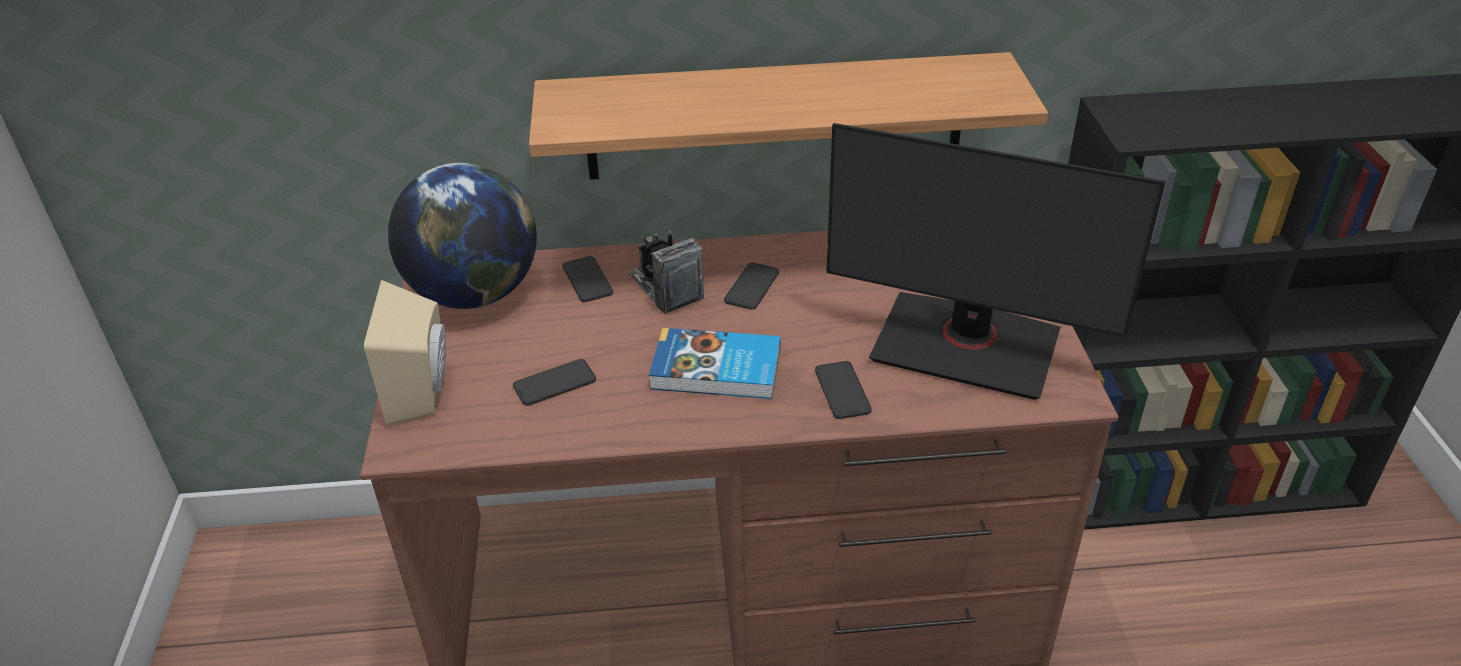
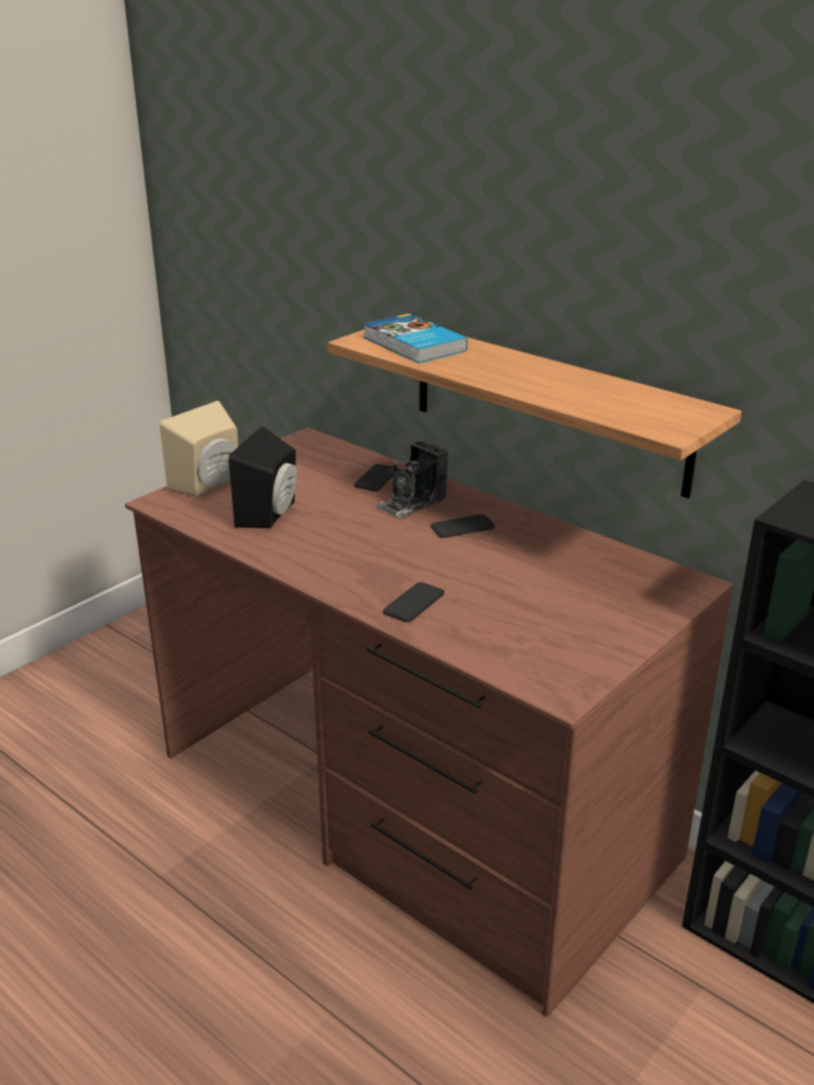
camera: 45 degrees right, 10 degrees down
globe [388,163,537,309] -> none
phone [513,359,596,406] -> black speaker [229,426,297,528]
camera [629,227,704,314] -> camera turned 150 degrees counterclockwise [375,440,448,518]
book [649,328,781,399] -> book moved to [363,314,468,363]
monitor [826,123,1166,400] -> none

